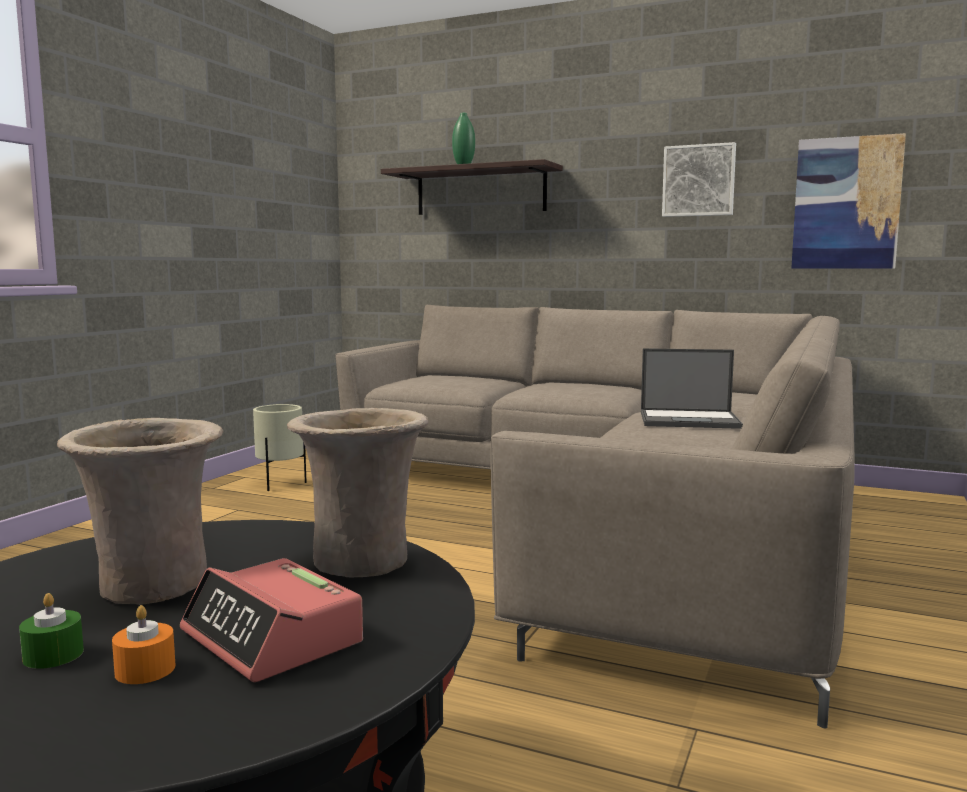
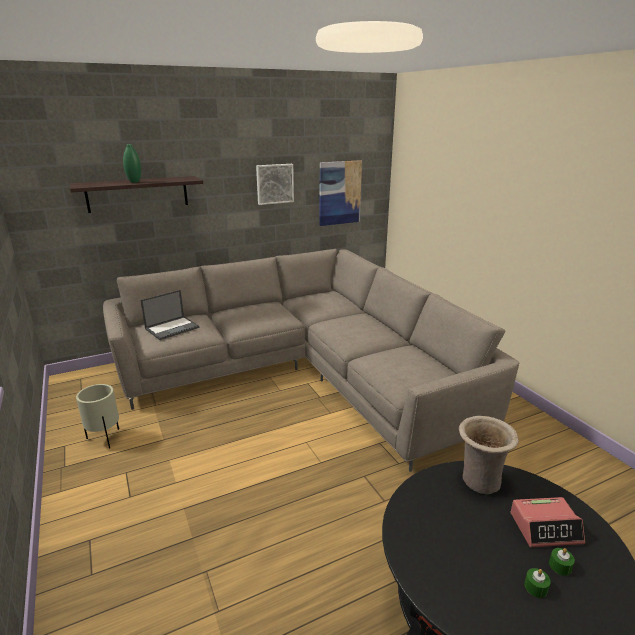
camera: 50 degrees left, 15 degrees up
beige vase [57,418,223,605] -> none
orange candle [112,605,175,684] -> green candle [549,548,575,576]
laptop [641,348,743,429] -> laptop moved to [140,290,199,340]

